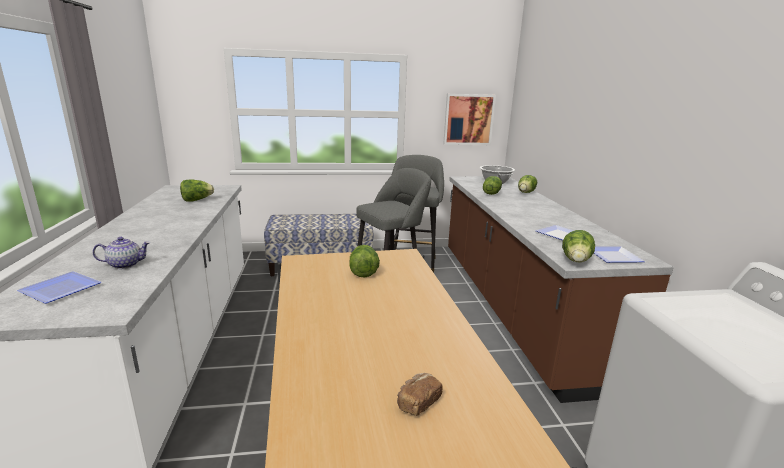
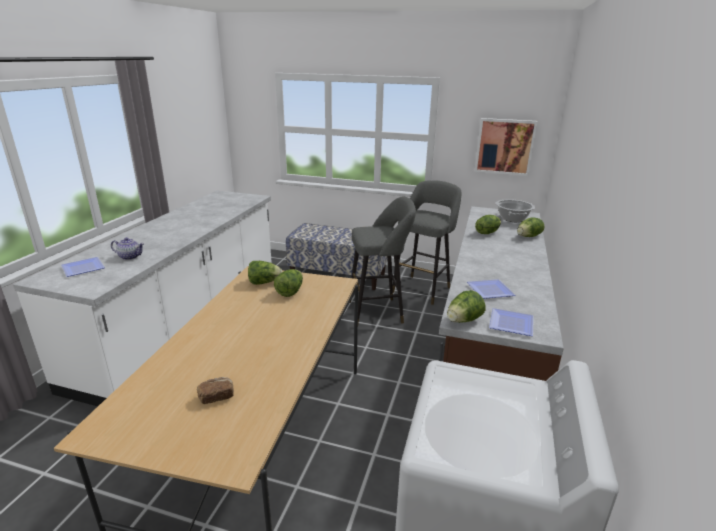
camera: 25 degrees right, 5 degrees up
lettuce [180,179,214,202] -> lettuce moved to [248,261,282,285]

